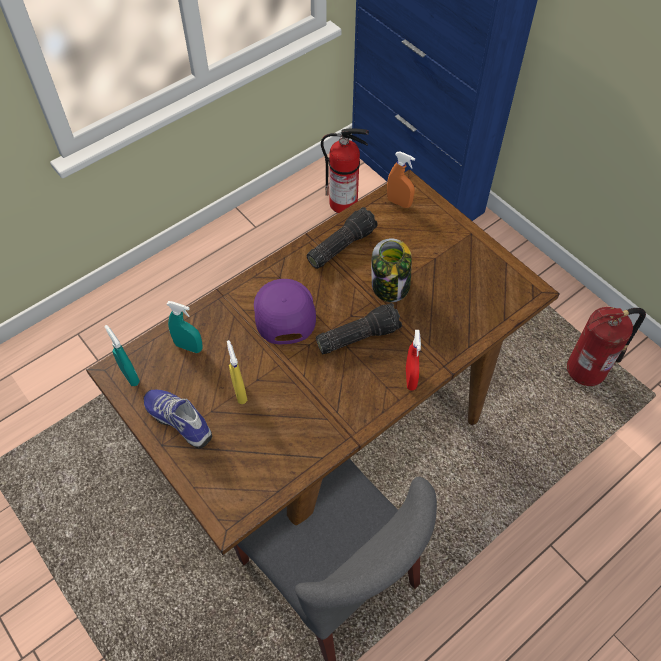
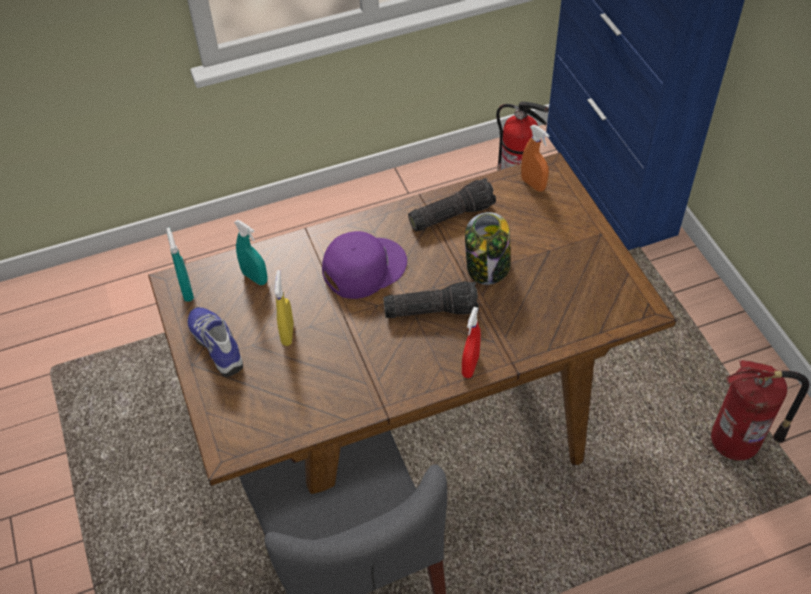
camera: 20 degrees right, 5 degrees down
purple cap [254,279,316,344] -> purple cap turned 45 degrees clockwise [322,231,407,299]

